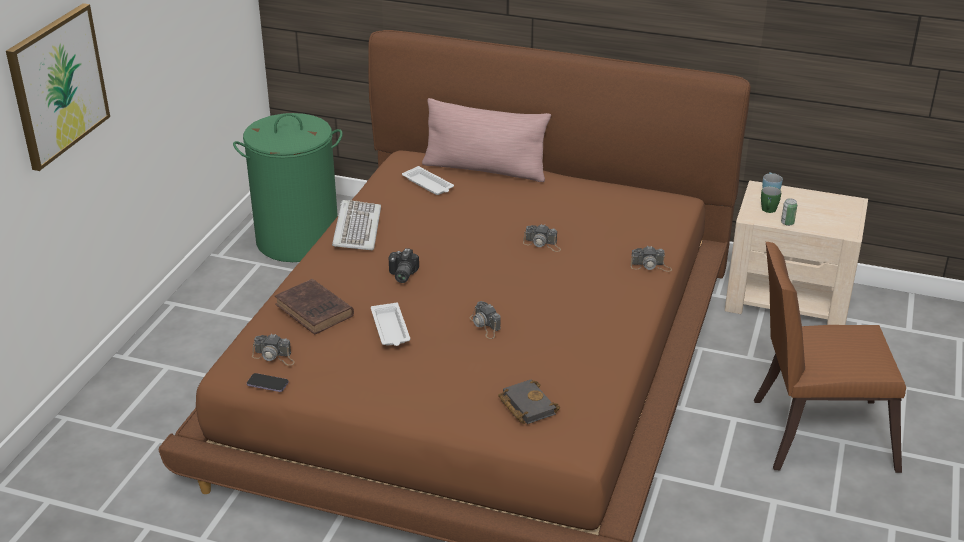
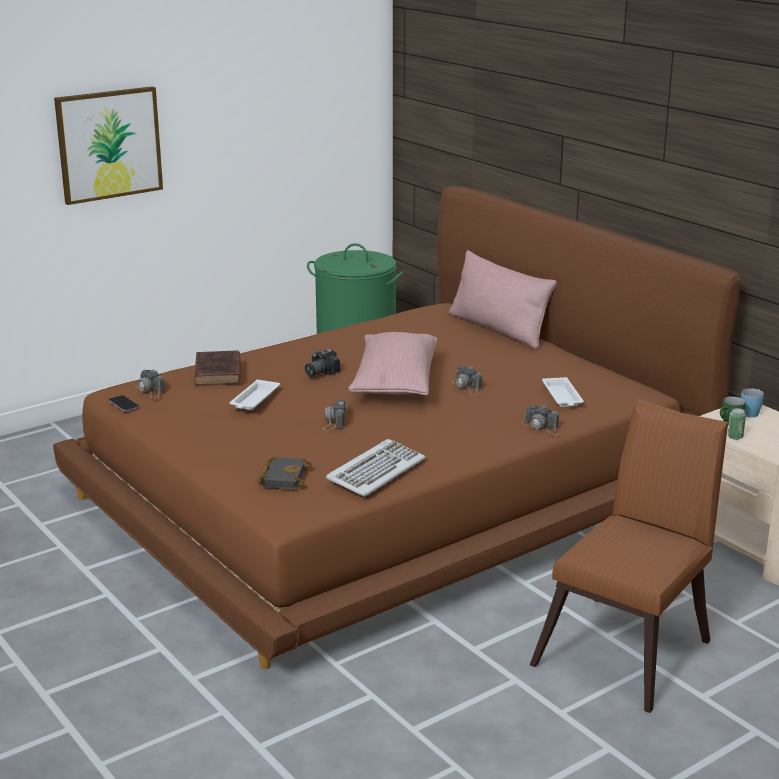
camera: 35 degrees right, 10 degrees down
keyboard [332,200,381,251] -> keyboard moved to [326,439,426,496]
white tray [402,166,454,195] -> white tray moved to [542,377,584,407]
brown chair [754,242,906,473] -> brown chair turned 90 degrees clockwise [530,399,728,713]
none -> pink pillow [348,332,437,396]

